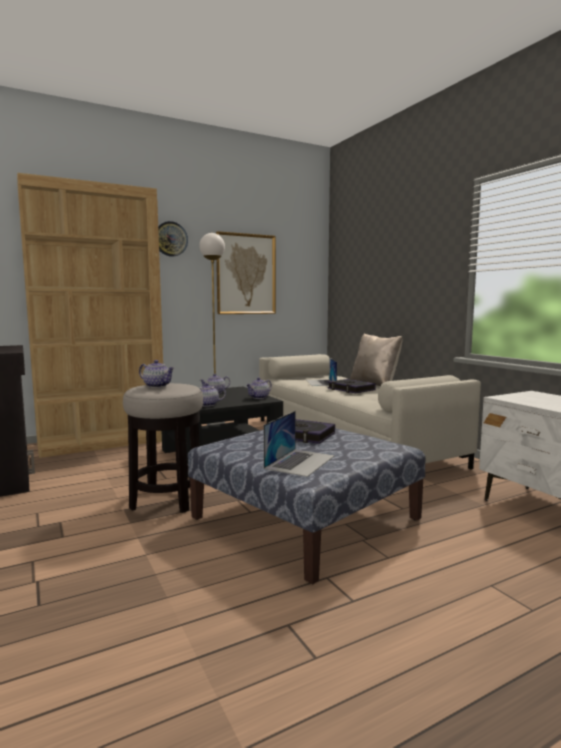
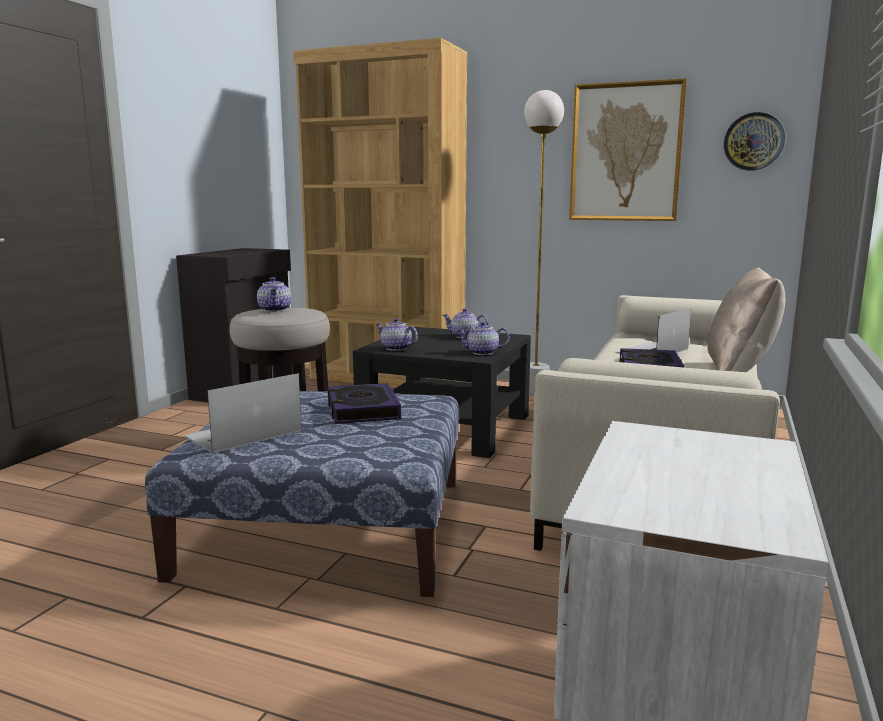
camera: 50 degrees right, 5 degrees up
wall clock [158,221,188,257] -> wall clock moved to [724,112,785,171]
laptop [264,411,335,477] -> laptop turned 150 degrees clockwise [184,373,302,453]

